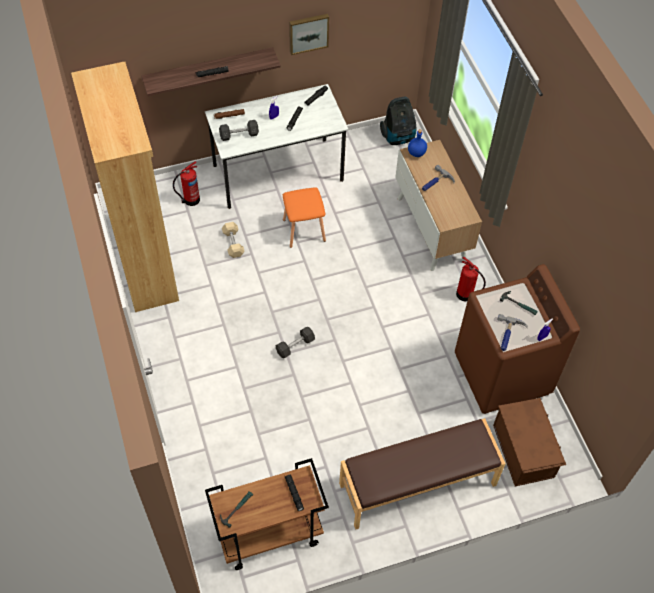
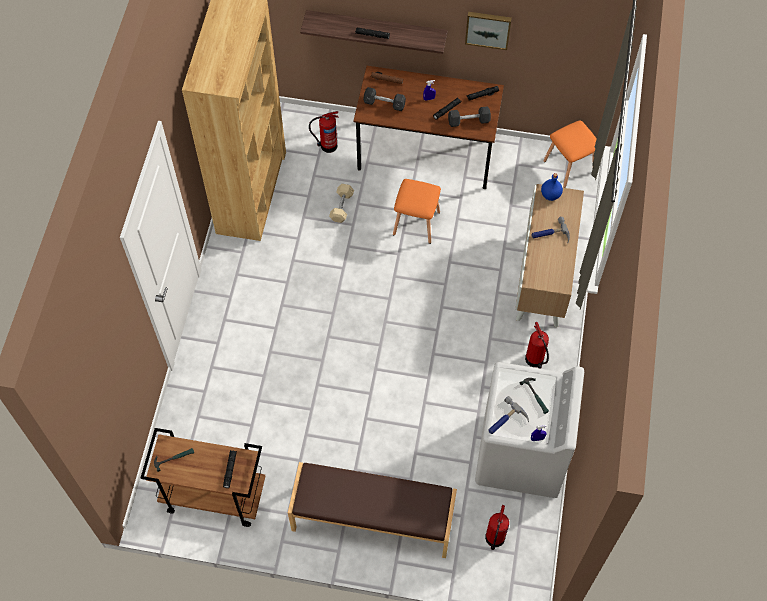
camera: 30 degrees right, 5 degrees up
white desk [205,84,349,209] -> brown desk [353,66,504,189]
grey dumbbell [276,327,315,358] -> grey dumbbell moved to [448,106,491,127]
vacuum cleaner [380,97,416,145] -> orange stool [543,120,597,188]
brown washing machine [455,264,580,414] -> white washing machine [475,362,584,498]
brown storage box [493,398,566,487] -> fire extinguisher [485,505,509,550]

